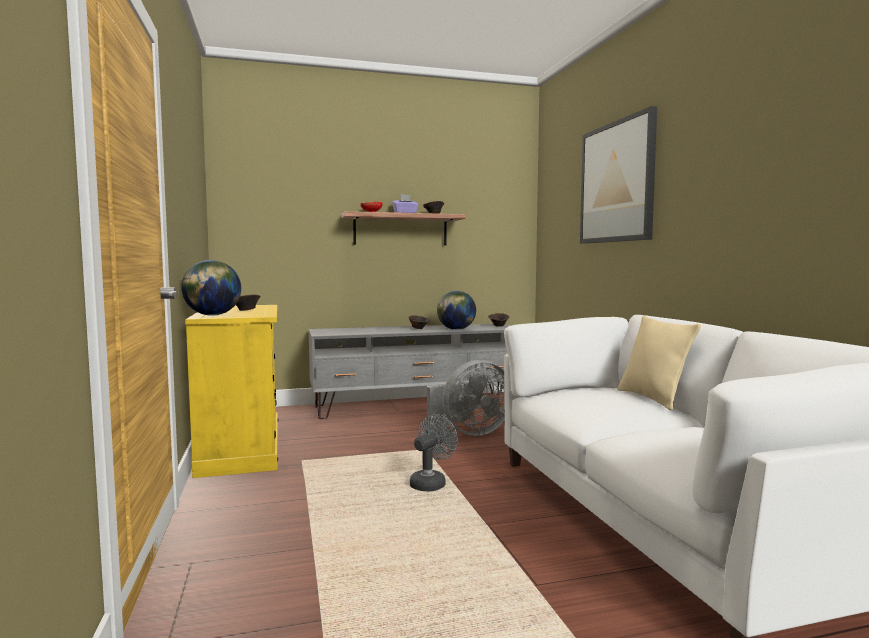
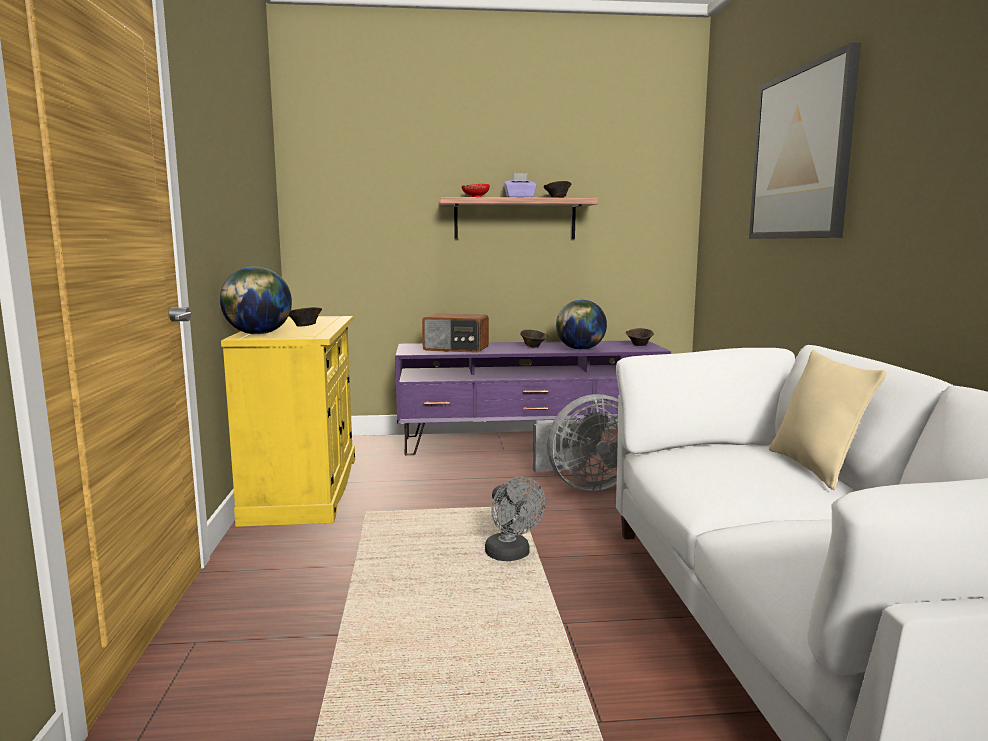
camera: 10 degrees right, 5 degrees up
grey tv stand [309,323,511,419] -> purple tv stand [395,341,671,455]
grey fan [410,414,458,491] -> grey fan turned 105 degrees clockwise [485,477,545,561]
none -> radio [422,314,489,353]

